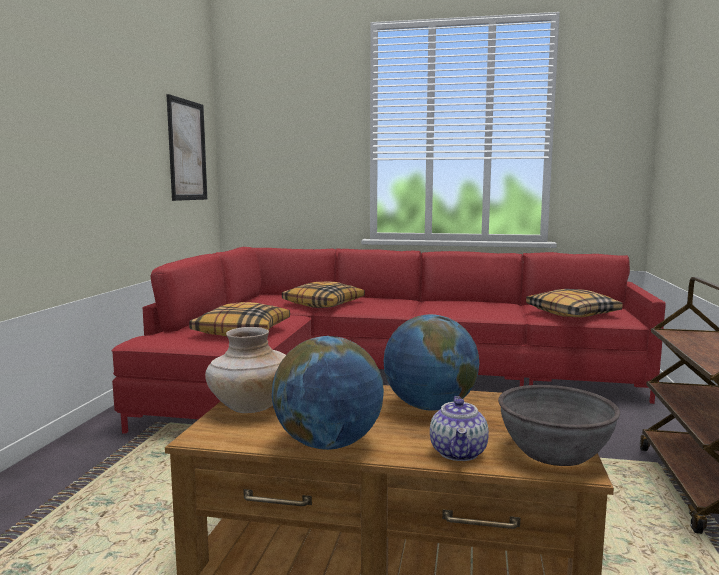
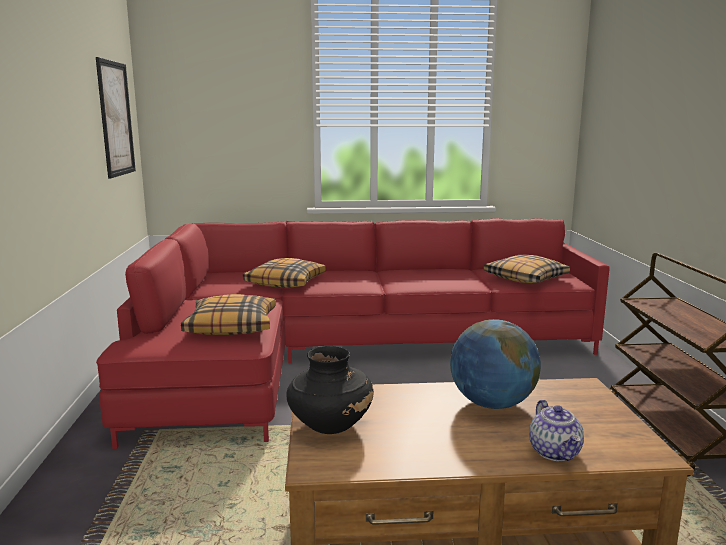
camera: 15 degrees left, 5 degrees up
beige vase [205,327,286,413] -> black vase [286,346,374,434]
globe [272,336,384,450] -> none
grey bowl [498,385,620,466] -> none

